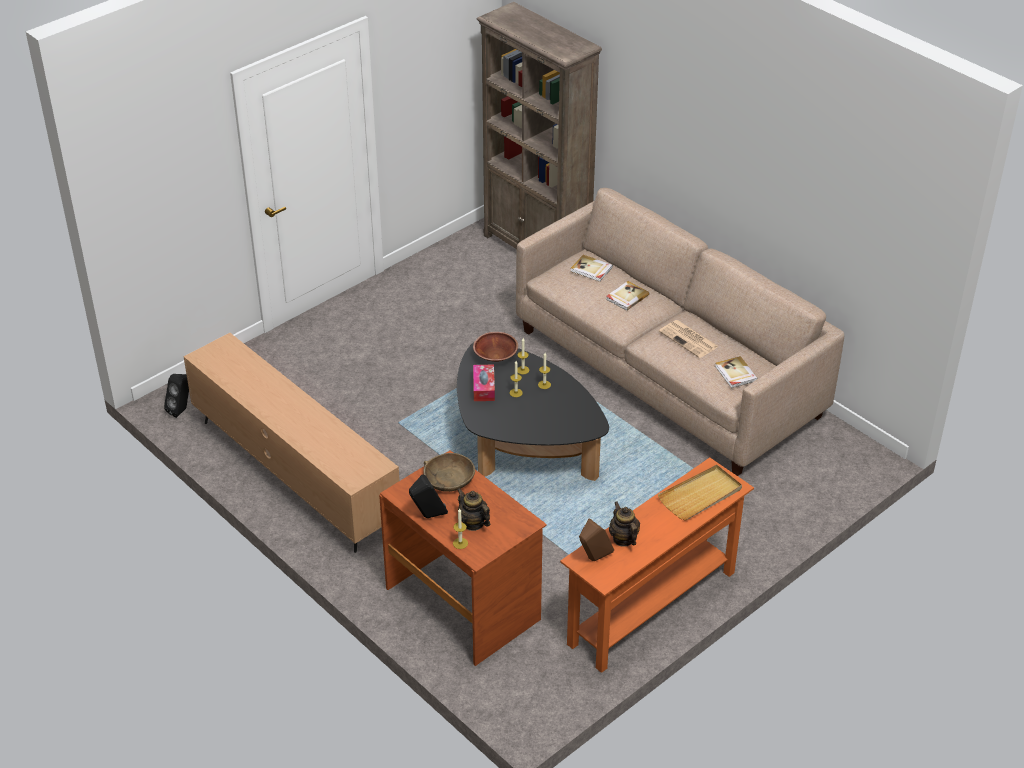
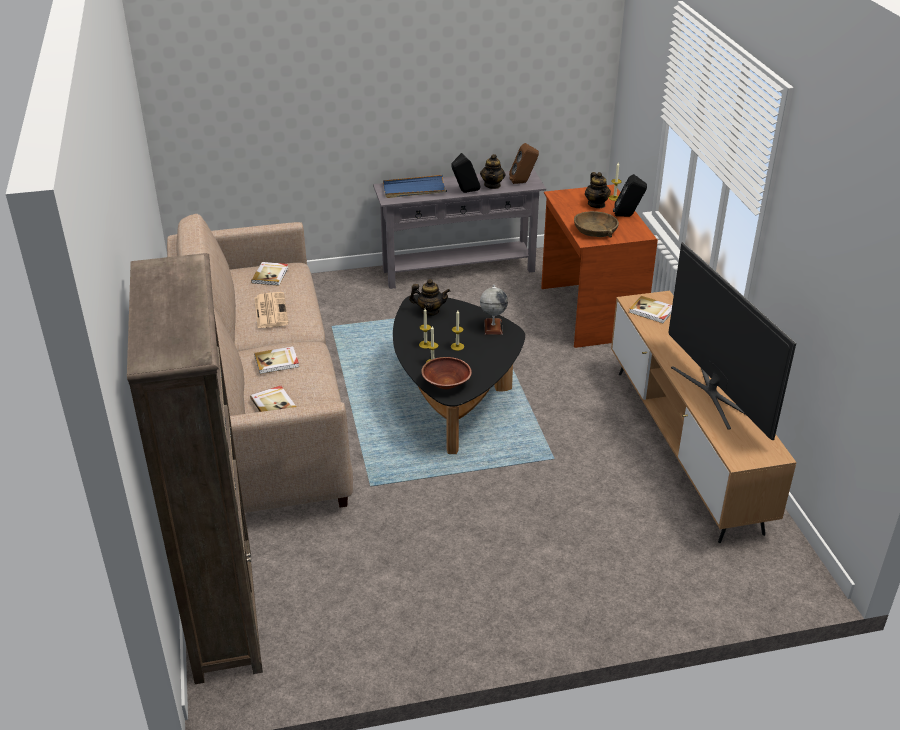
camera: 150 degrees left, 5 degrees down
black speaker [164,374,189,418] -> black speaker moved to [451,153,481,193]
tissue box [473,365,495,401] -> none
orange console table [560,458,754,673] -> grey console table [373,169,546,289]
beige tray [658,465,742,520] -> blue tray [383,175,447,198]
none -> teapot [409,279,450,316]
none -> globe [480,285,508,335]
none -> book [629,296,672,323]
none -> television [668,242,796,440]

